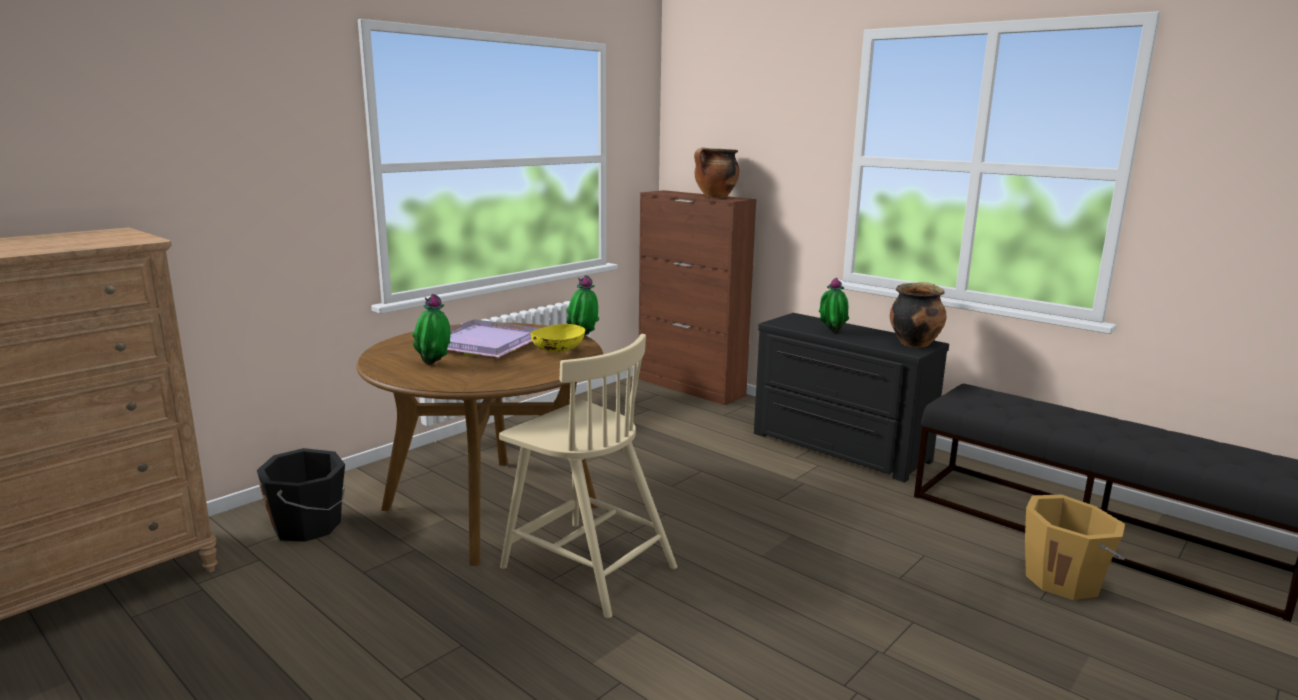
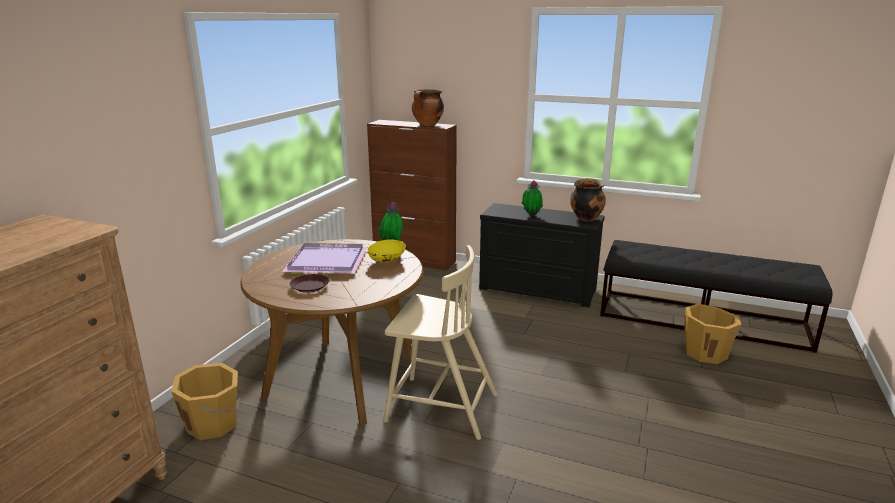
camera: 20 degrees left, 5 degrees up
black bucket [257,448,345,542] -> orange bucket [171,363,239,440]
potted plant [412,294,450,365] -> brown plate [290,274,329,293]

